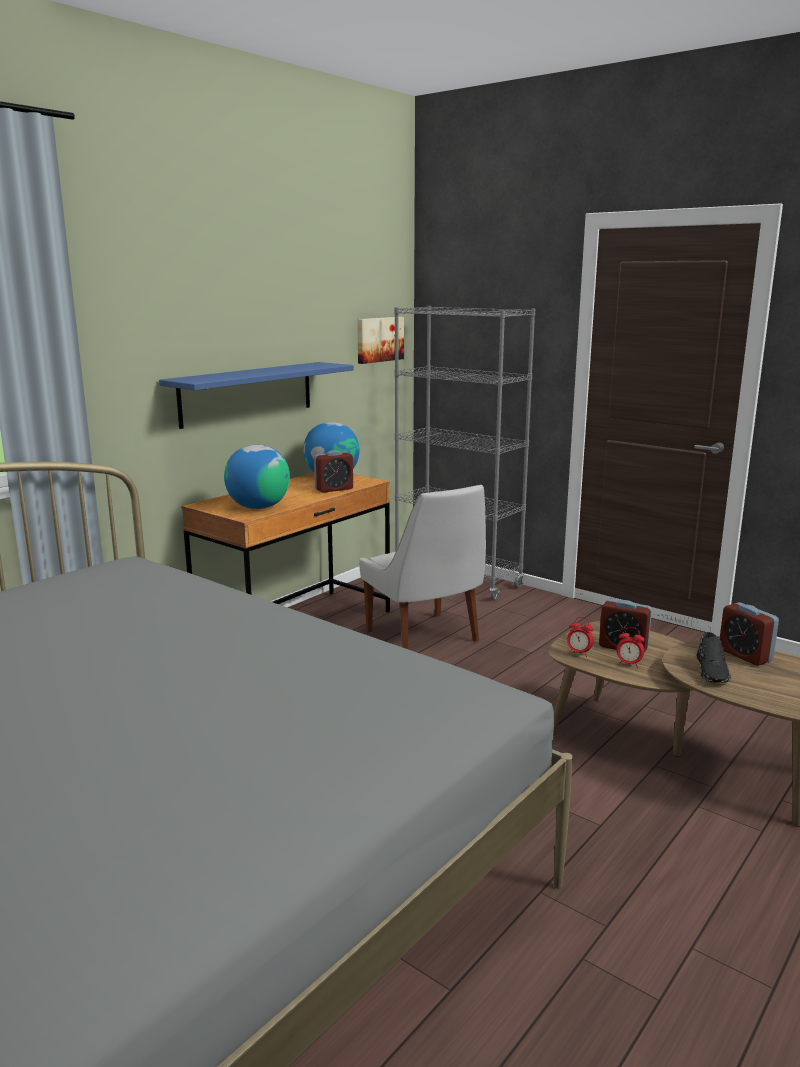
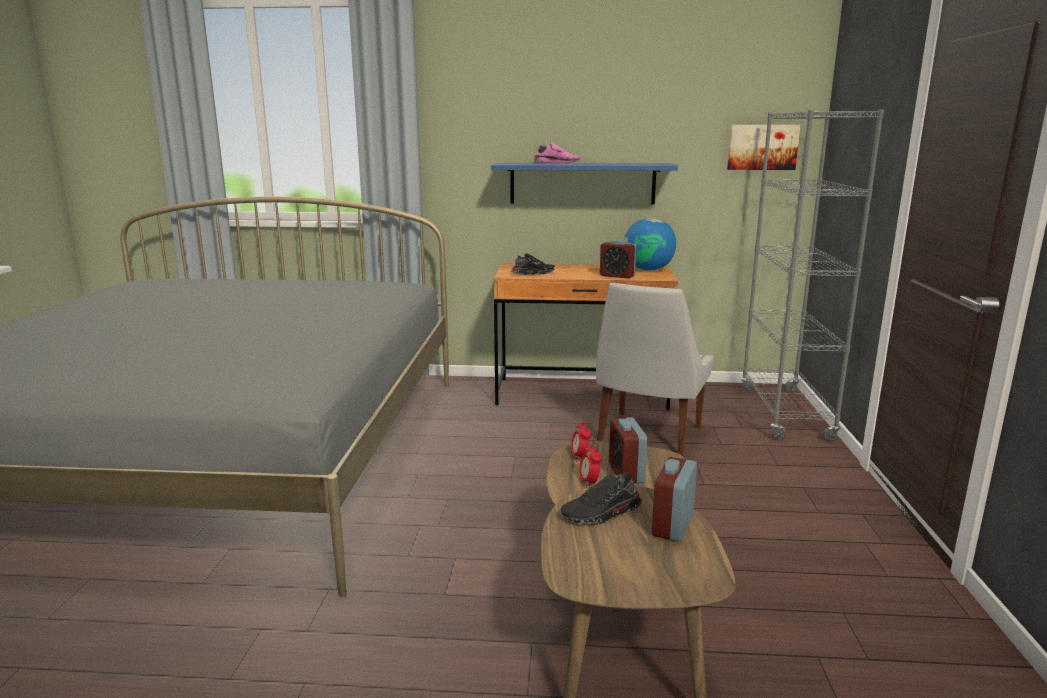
camera: 55 degrees right, 0 degrees up
globe [224,445,290,509] -> black shoe [511,253,555,275]
none -> pink shoe [534,142,581,164]

